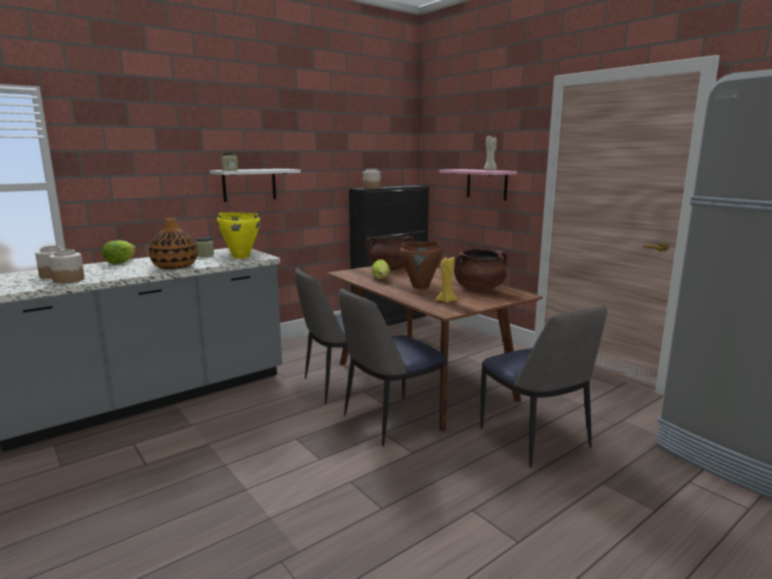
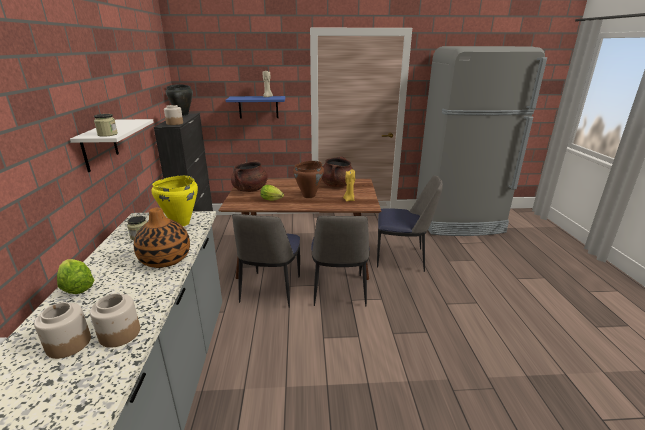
camera: 55 degrees left, 10 degrees up
pink shelf [439,169,517,201] -> blue shelf [226,96,286,119]
none -> black cooking pot [166,84,193,116]

